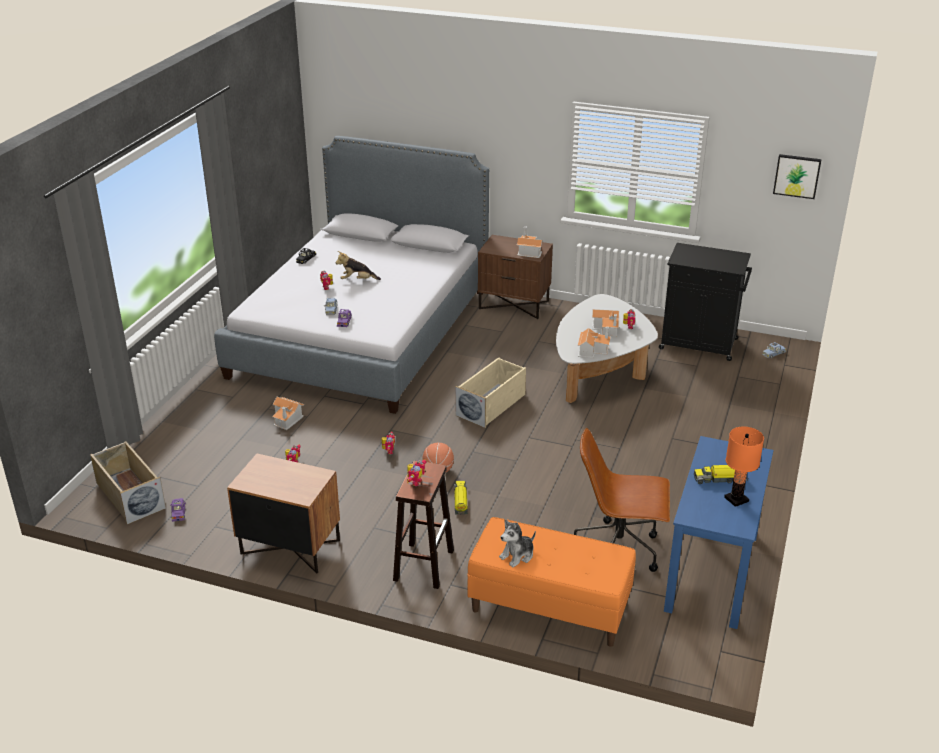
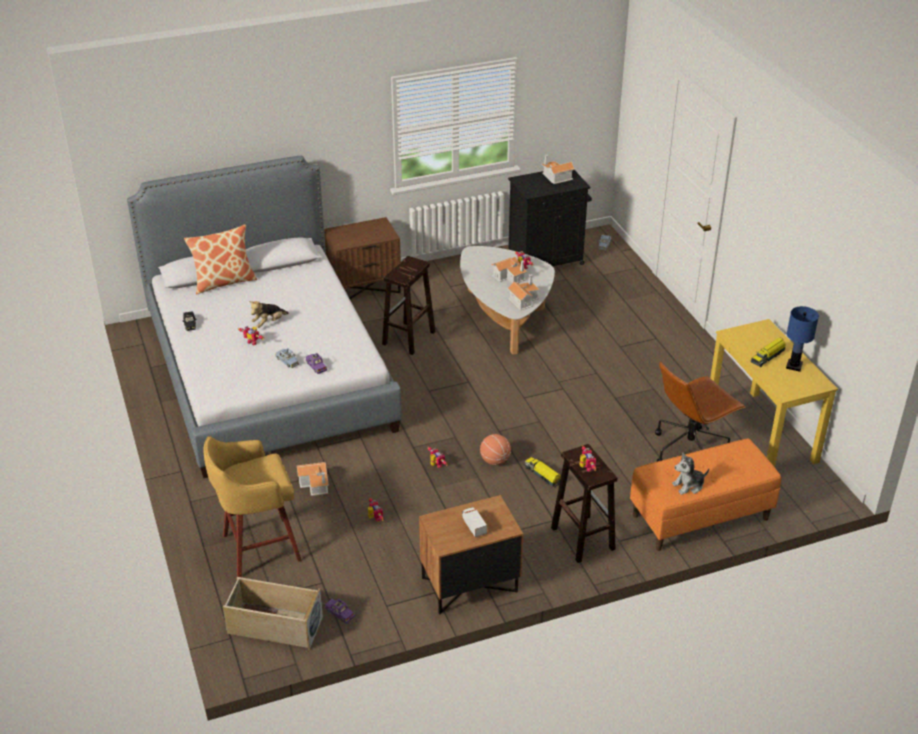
camera: 40 degrees left, 5 degrees up
beige storage box [455,357,526,428] -> none
plush toy [499,519,536,568] -> plush toy turned 60 degrees clockwise [672,452,709,495]
toy house [517,226,543,258] -> toy house moved to [541,154,575,184]
blue desk [664,436,774,629] -> yellow desk [710,319,838,467]
orange table lamp [724,427,764,507] -> blue table lamp [786,306,819,372]
picture [773,154,822,199] -> none
none -> pillow [184,224,257,294]
none -> yellow stool [204,436,302,577]
none -> brown stool [382,256,435,355]
none -> toy truck [462,507,487,537]

